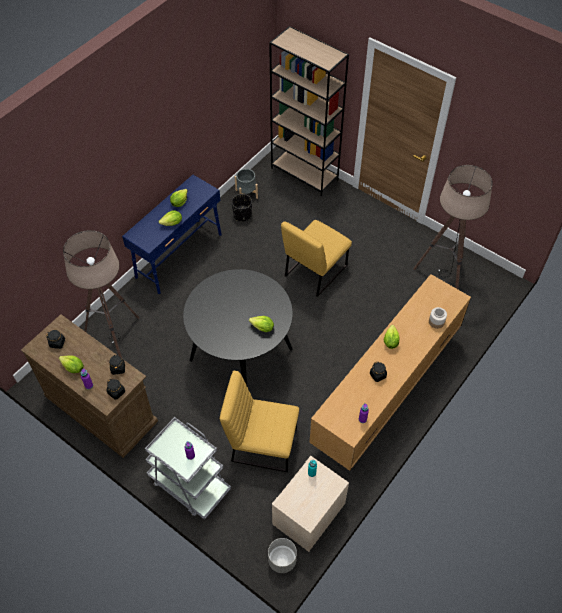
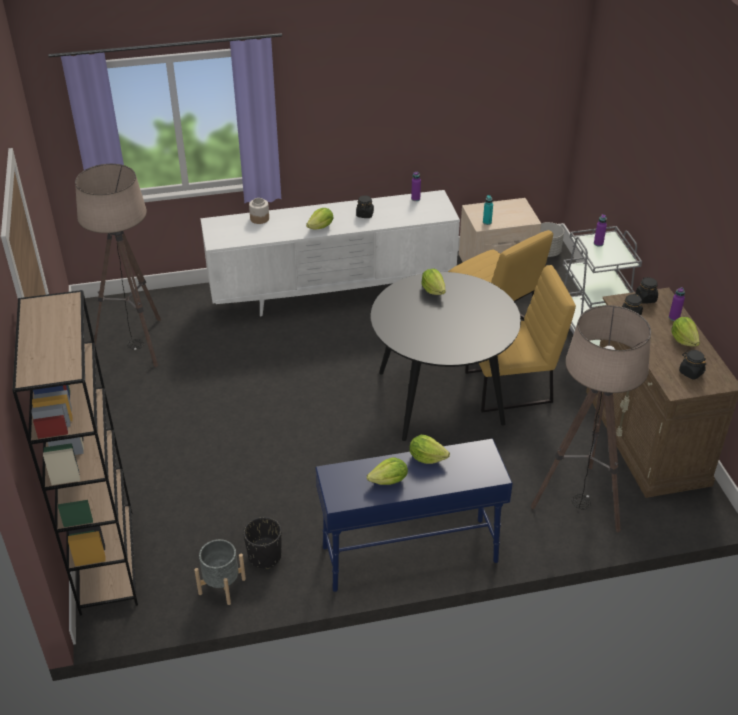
camera: 140 degrees left, 15 degrees down
yellow chair [281,220,352,297] -> yellow chair moved to [465,265,576,413]
brown cabinet [310,274,471,471] -> white cabinet [200,190,460,316]

